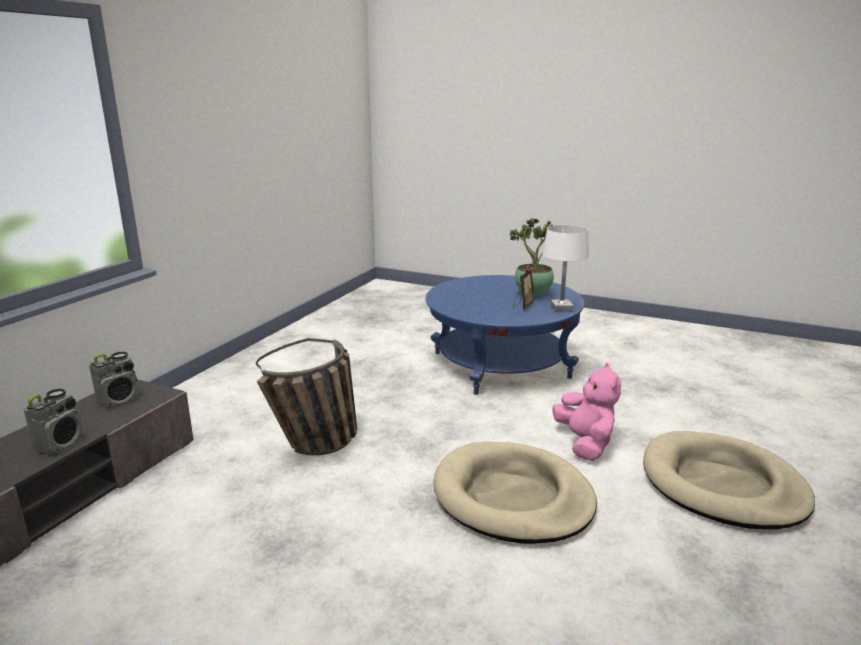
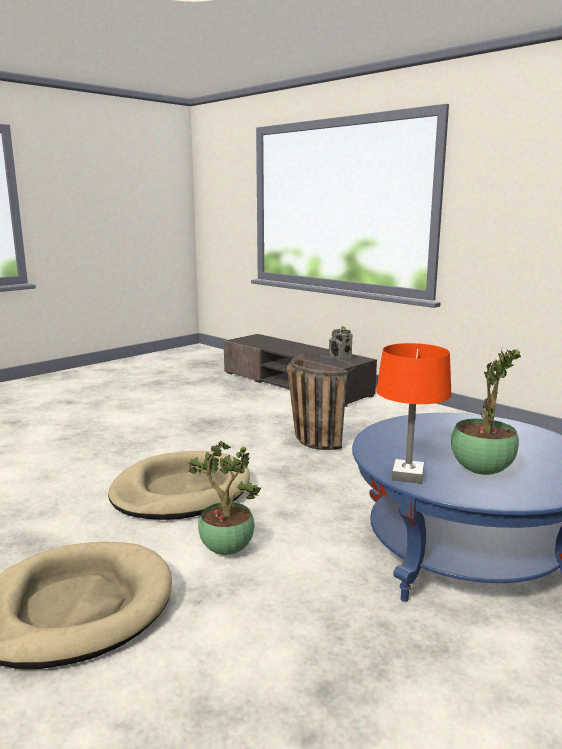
camera: 110 degrees right, 5 degrees down
radio [24,389,84,455] -> none
picture frame [513,268,534,310] -> none
white table lamp [543,225,589,312] -> orange table lamp [376,343,451,484]
pink plush toy [553,363,621,461] -> potted plant [189,441,261,555]

